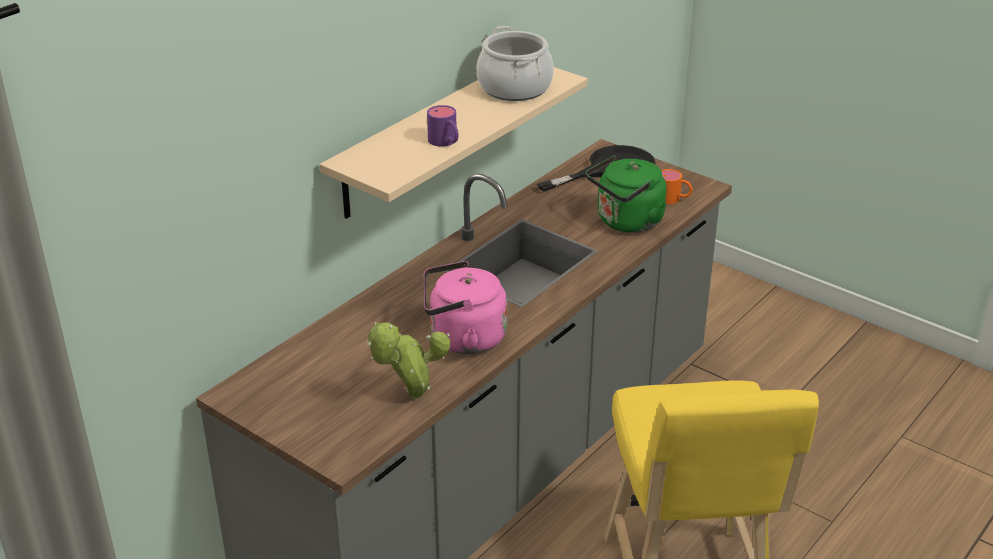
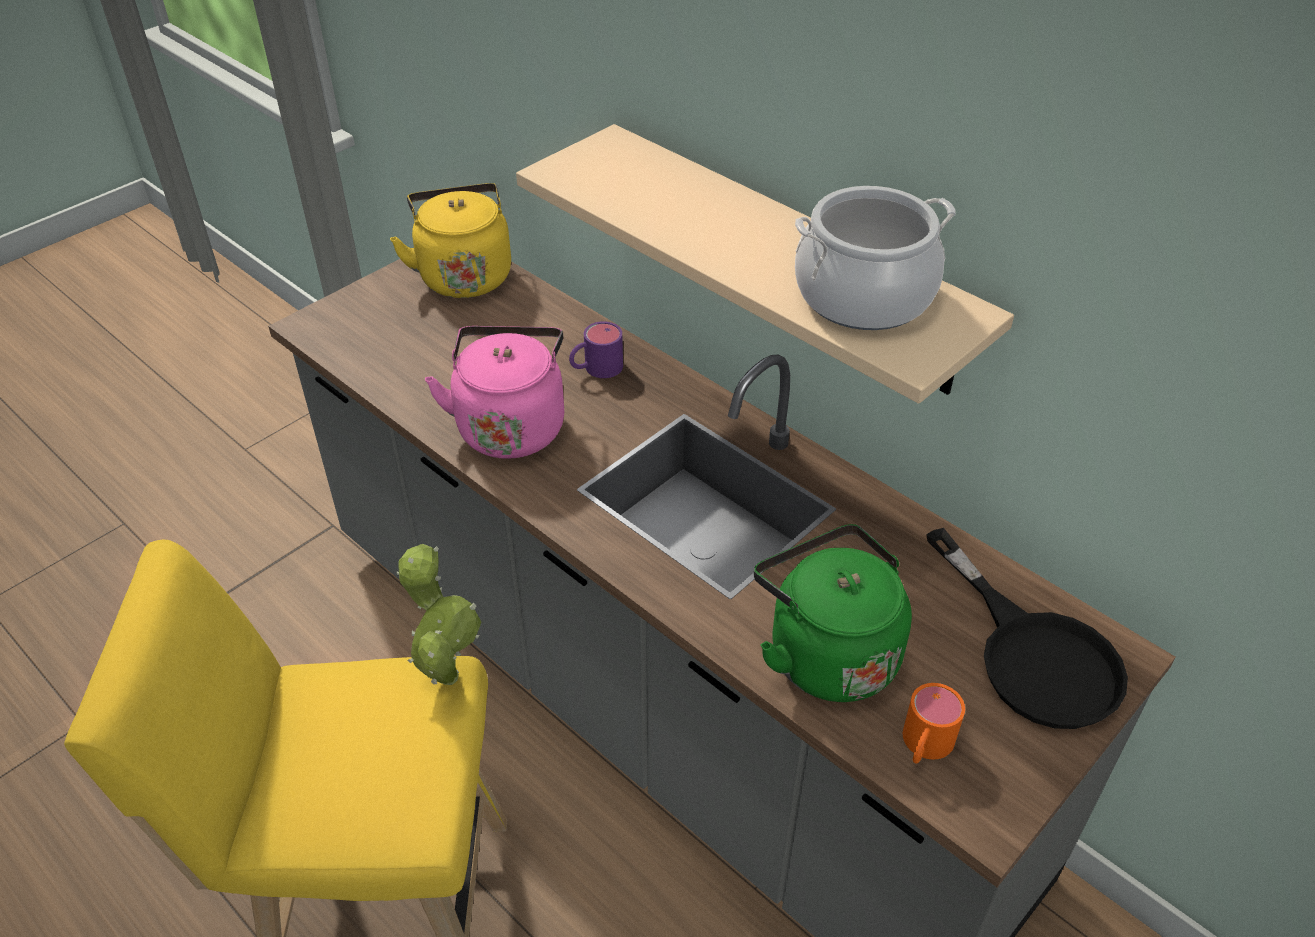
camera: 95 degrees right, 10 degrees up
potted plant [367,322,450,399] -> potted plant moved to [396,544,481,685]
purple mug [427,105,459,147] -> purple mug moved to [569,321,623,378]
none -> yellow kettle [390,183,511,298]

